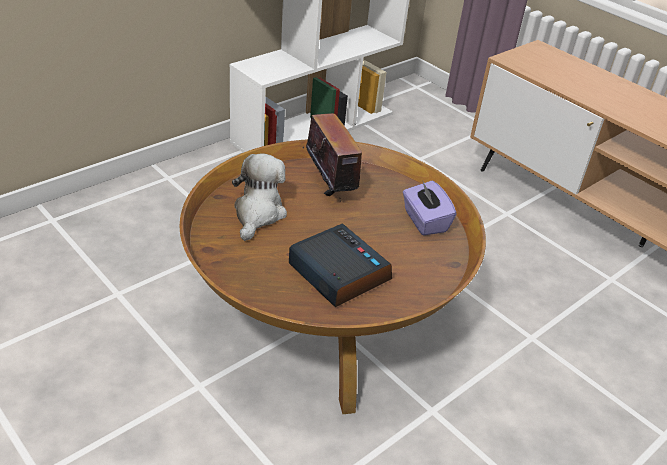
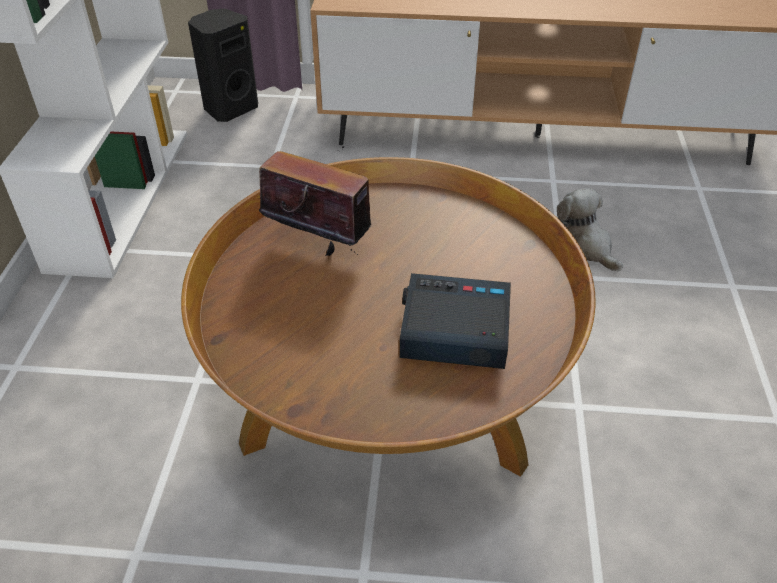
camera: 40 degrees left, 5 degrees up
plush toy [232,153,287,241] -> plush toy moved to [557,188,623,272]
purple tissue box [403,180,456,236] -> none
none -> black speaker [188,9,258,122]

